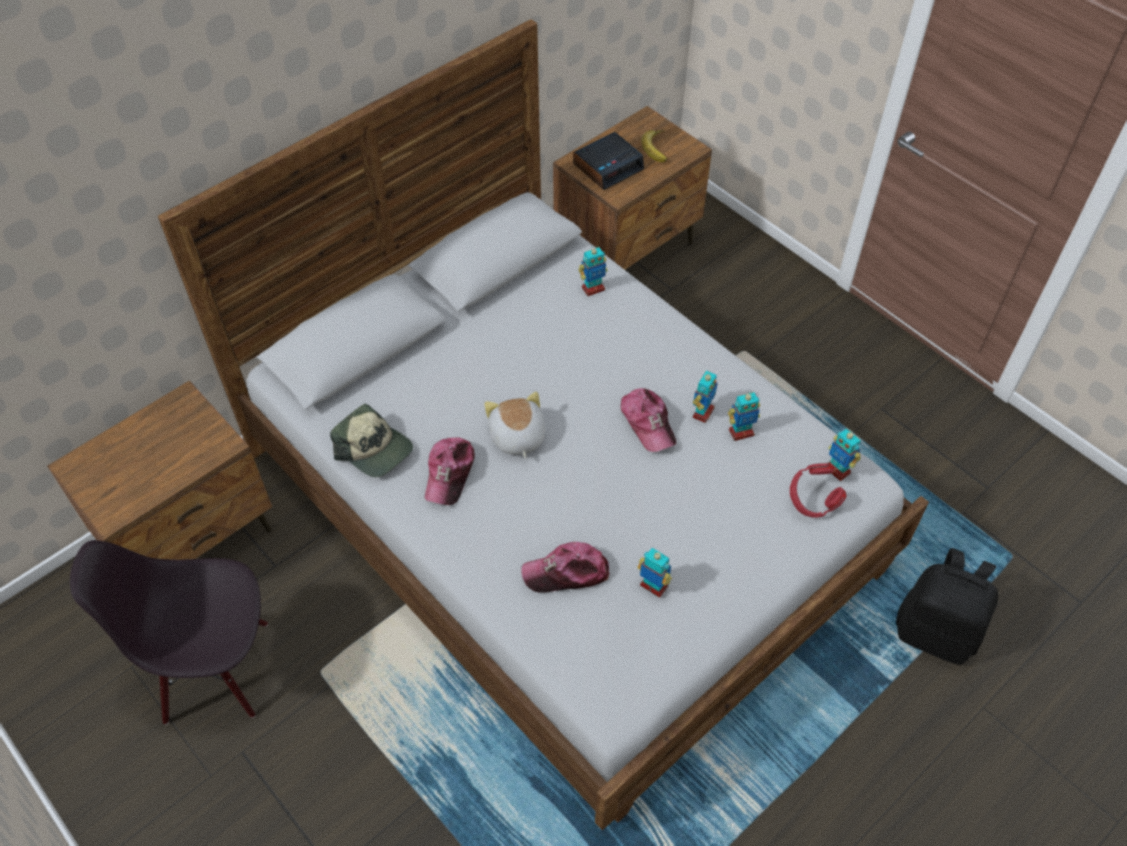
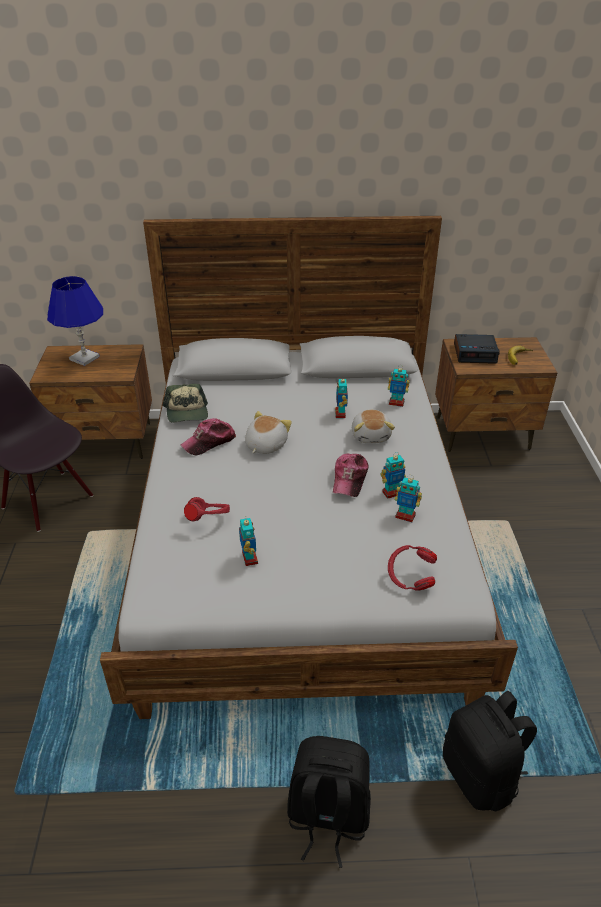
camera: 40 degrees right, 15 degrees down
cap [521,542,609,592] -> red headphones [184,497,230,522]
toy robot [828,429,861,481] -> toy robot moved to [335,379,348,418]
none -> blue table lamp [47,276,103,366]
none -> black backpack [287,736,371,868]
none -> plush toy [352,410,395,443]

